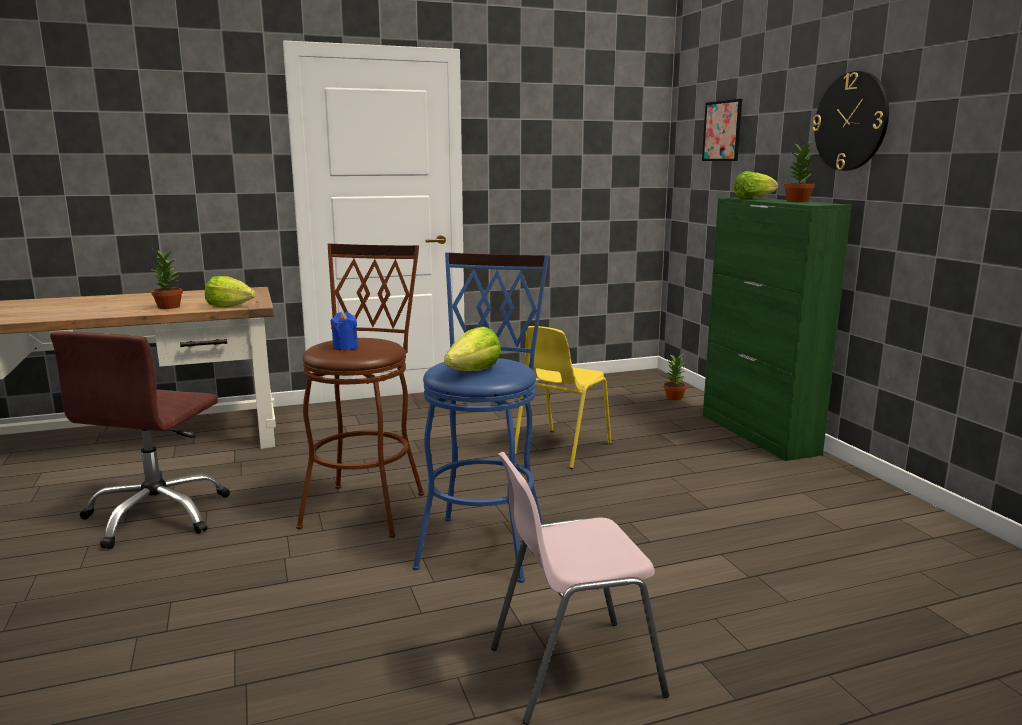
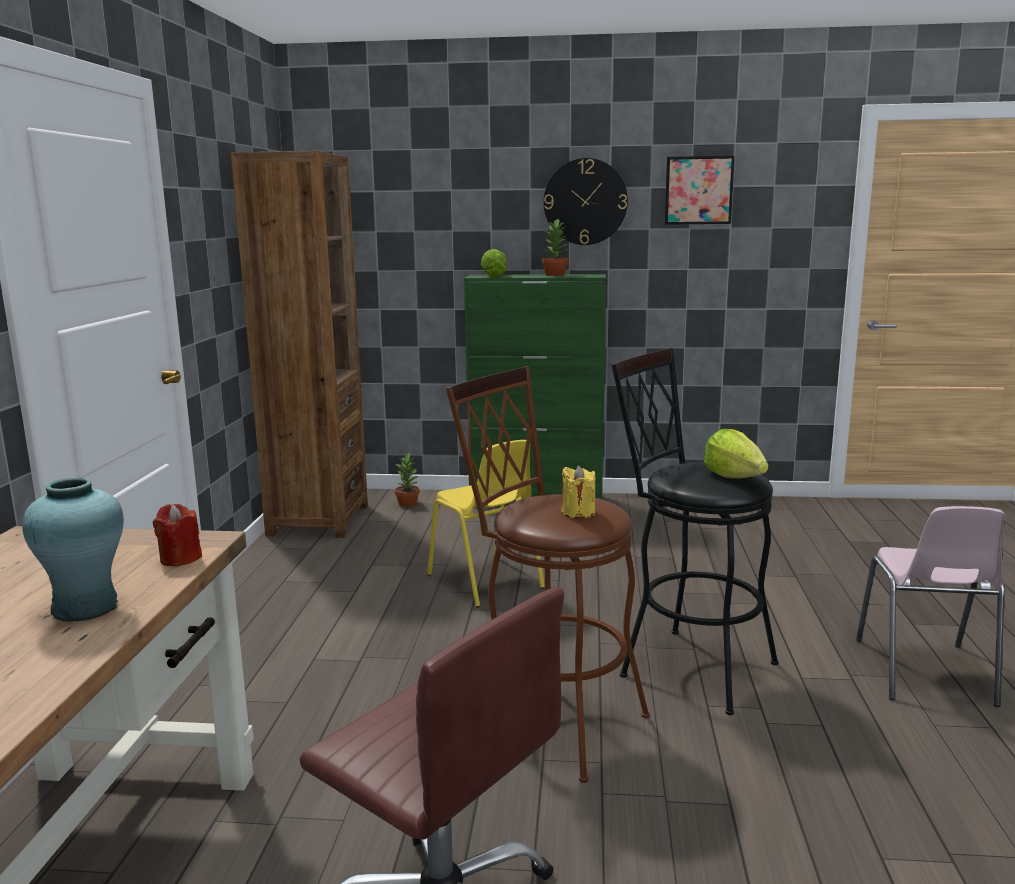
camera: 65 degrees left, 0 degrees up
potted plant [151,250,183,309] -> turquoise vase [22,478,124,622]
lettuce [205,276,255,308] -> red candle [153,504,202,566]
blue candle [330,311,358,350] -> yellow candle [561,466,595,519]
blue stool [413,252,549,583] -> black stool [612,348,778,715]
picture [702,99,742,161] -> picture moved to [665,156,735,225]
none -> brown bookcase [231,151,368,538]

